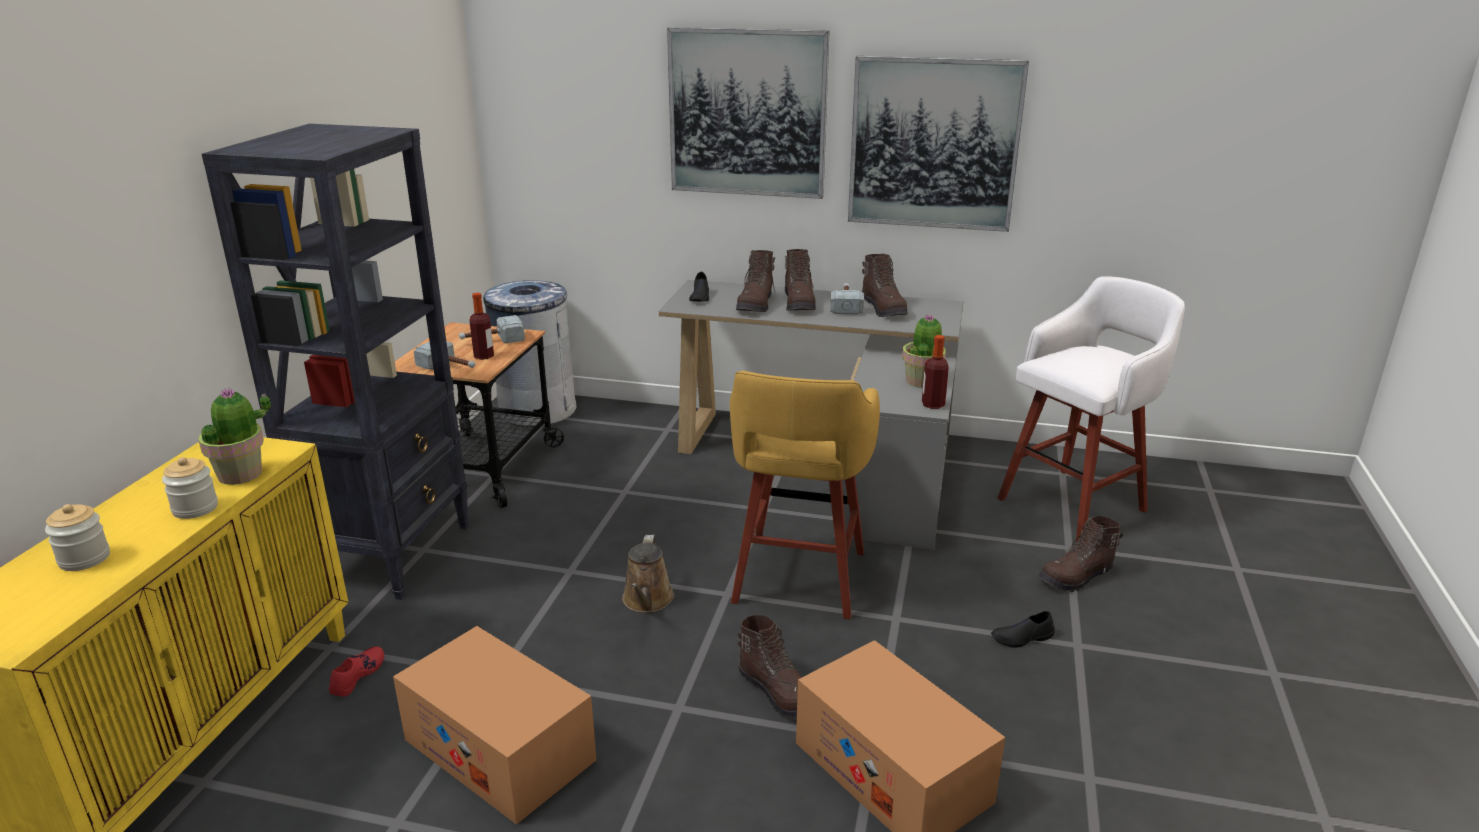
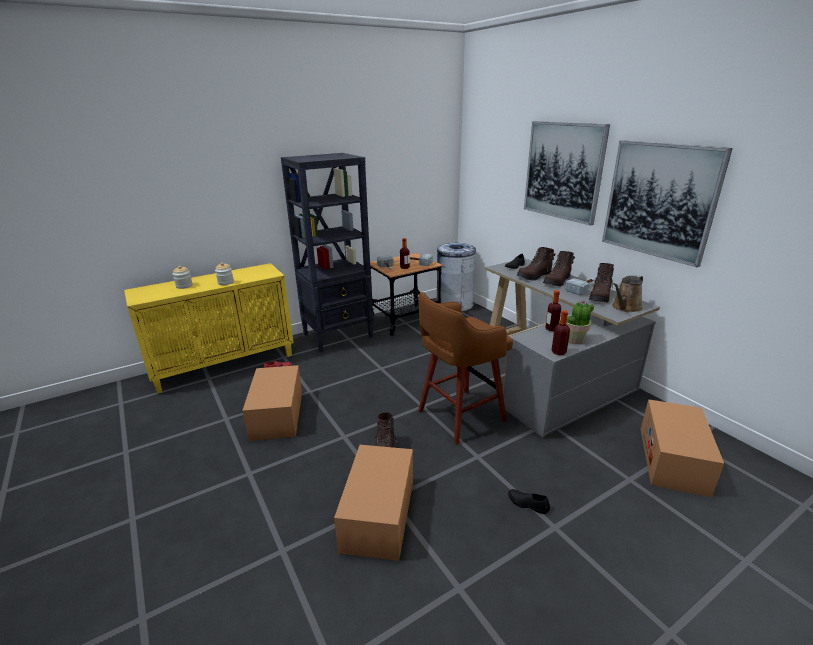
camera: 45 degrees right, 0 degrees up
potted plant [198,388,271,485] -> none
brown watering can [622,535,674,613] -> brown watering can moved to [612,275,643,312]
yellow stool [730,371,880,620] -> brown stool [418,292,513,445]
white stool [997,276,1185,542] -> cardboard box [641,399,724,497]
brown boot [1038,516,1123,592] -> none
none -> bottle [545,290,561,331]

